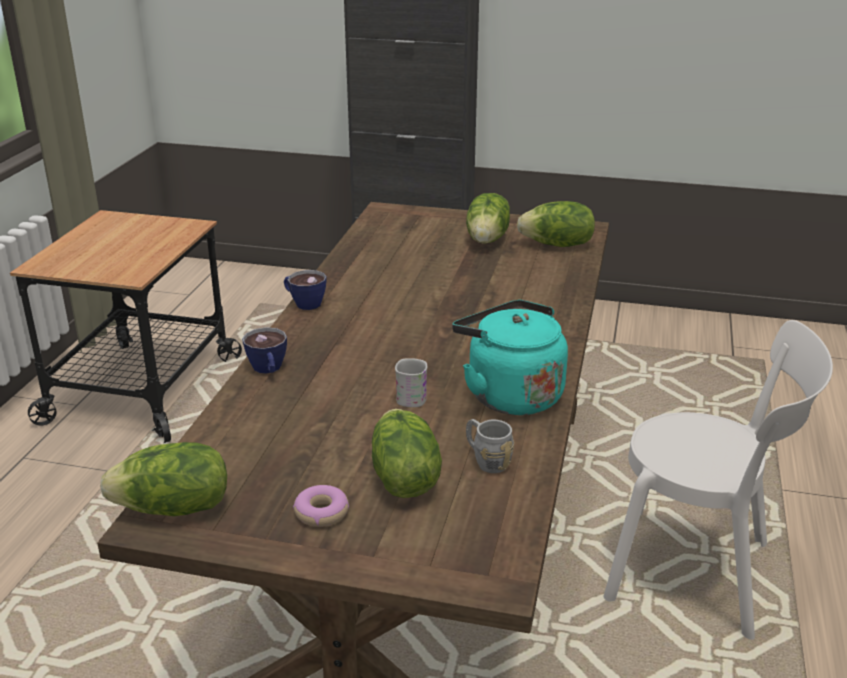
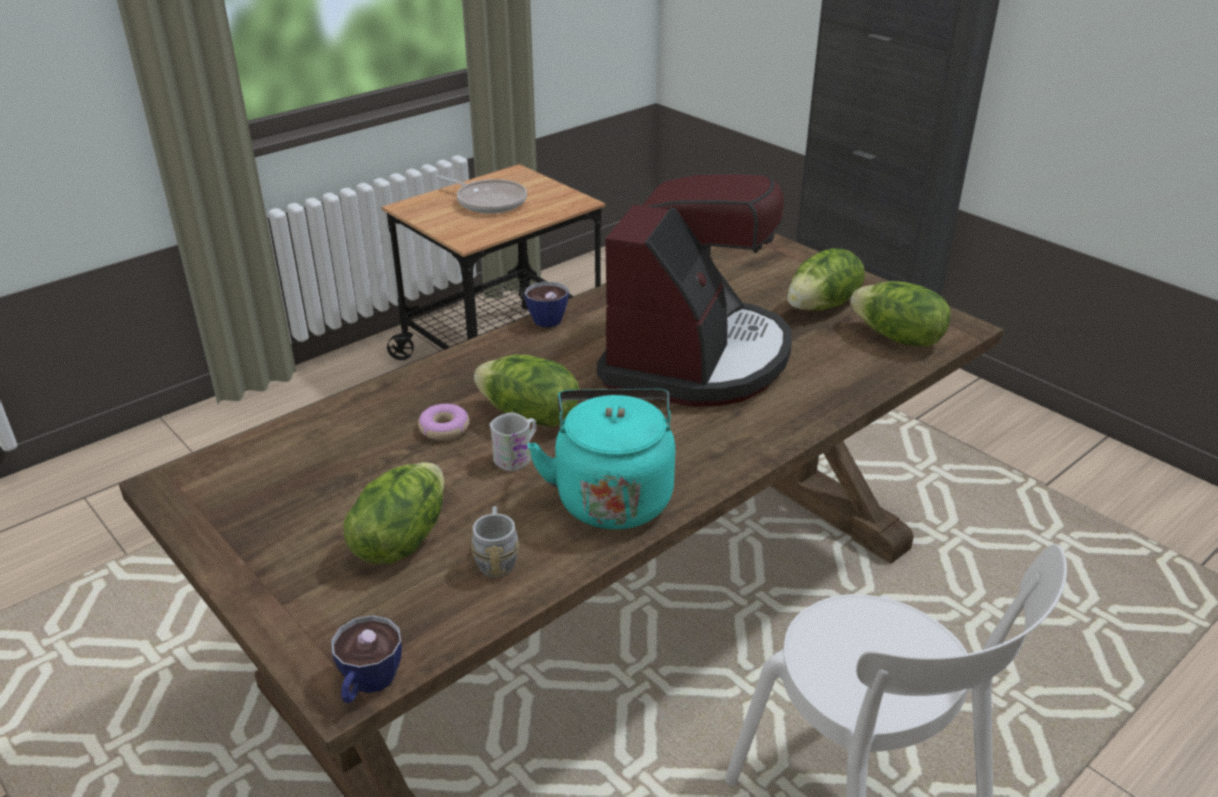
camera: 35 degrees right, 5 degrees up
lettuce [100,442,227,516] -> lettuce moved to [474,354,579,427]
cup [242,327,287,374] -> cup moved to [331,615,402,703]
donut [293,485,349,527] -> donut moved to [418,404,469,440]
none -> frying pan [435,175,527,214]
none -> coffee machine [597,173,792,407]

